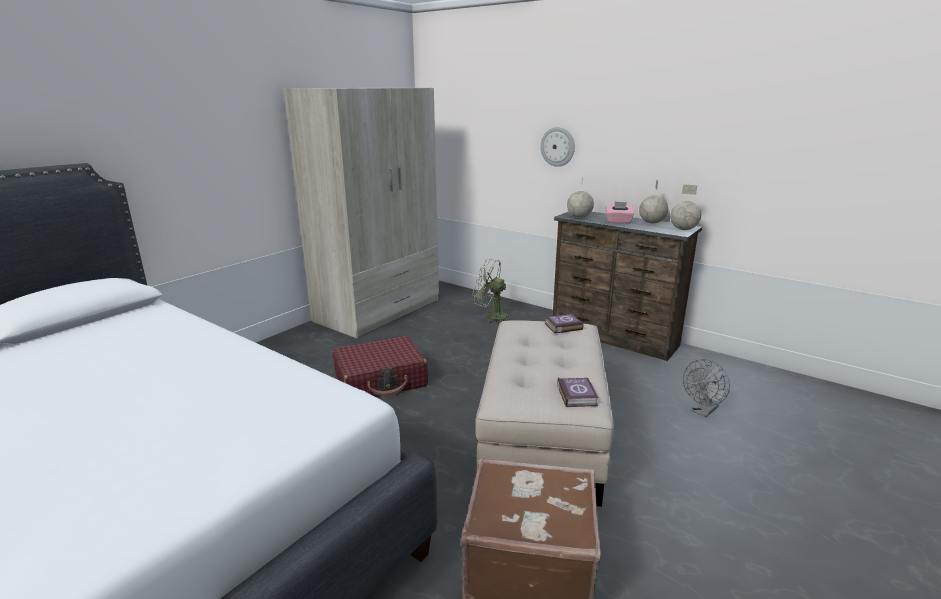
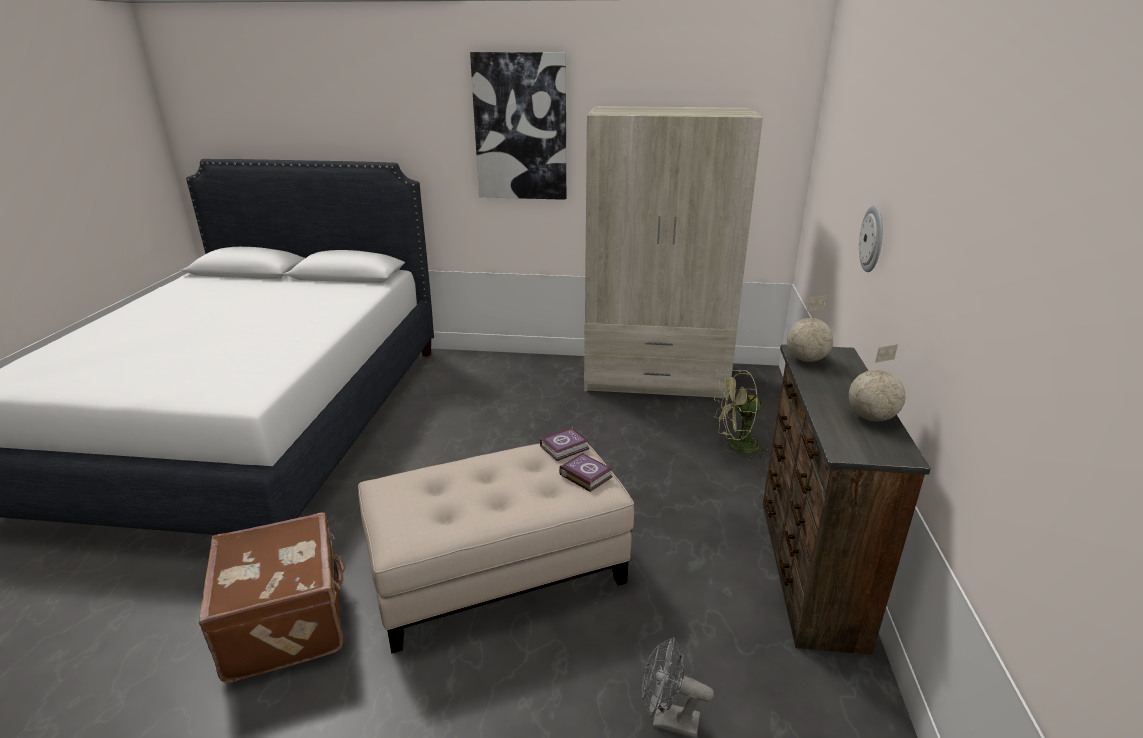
camera: 60 degrees right, 5 degrees up
red suitcase [332,336,428,397] -> none
green fan [473,259,511,324] -> green fan turned 90 degrees counterclockwise [714,370,771,461]
book [557,378,598,407] -> book moved to [540,427,589,461]
pink tissue box [606,202,634,224] -> none
globe [670,184,701,230] -> none
none -> picture [470,52,566,200]

